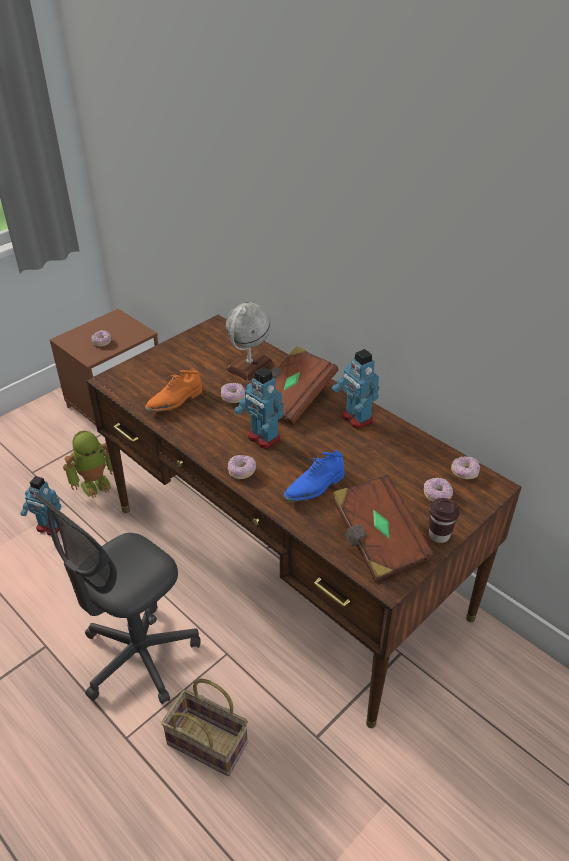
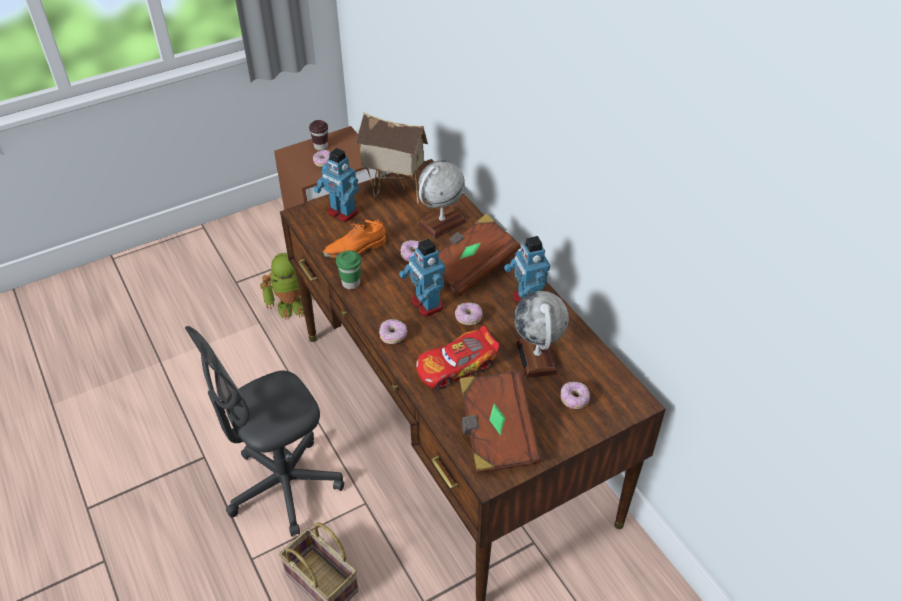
camera: 15 degrees right, 5 degrees up
toy robot [20,476,61,536] -> toy robot moved to [314,148,359,222]
blue shoe [284,450,344,501] -> toy car [416,326,500,389]
brown cup [429,498,460,543] -> brown cup moved to [309,120,328,150]
donut [451,456,480,479] -> donut moved to [455,303,482,325]
none -> green cup [336,251,361,289]
none -> toy house [355,112,428,204]
none -> globe [514,291,569,378]

